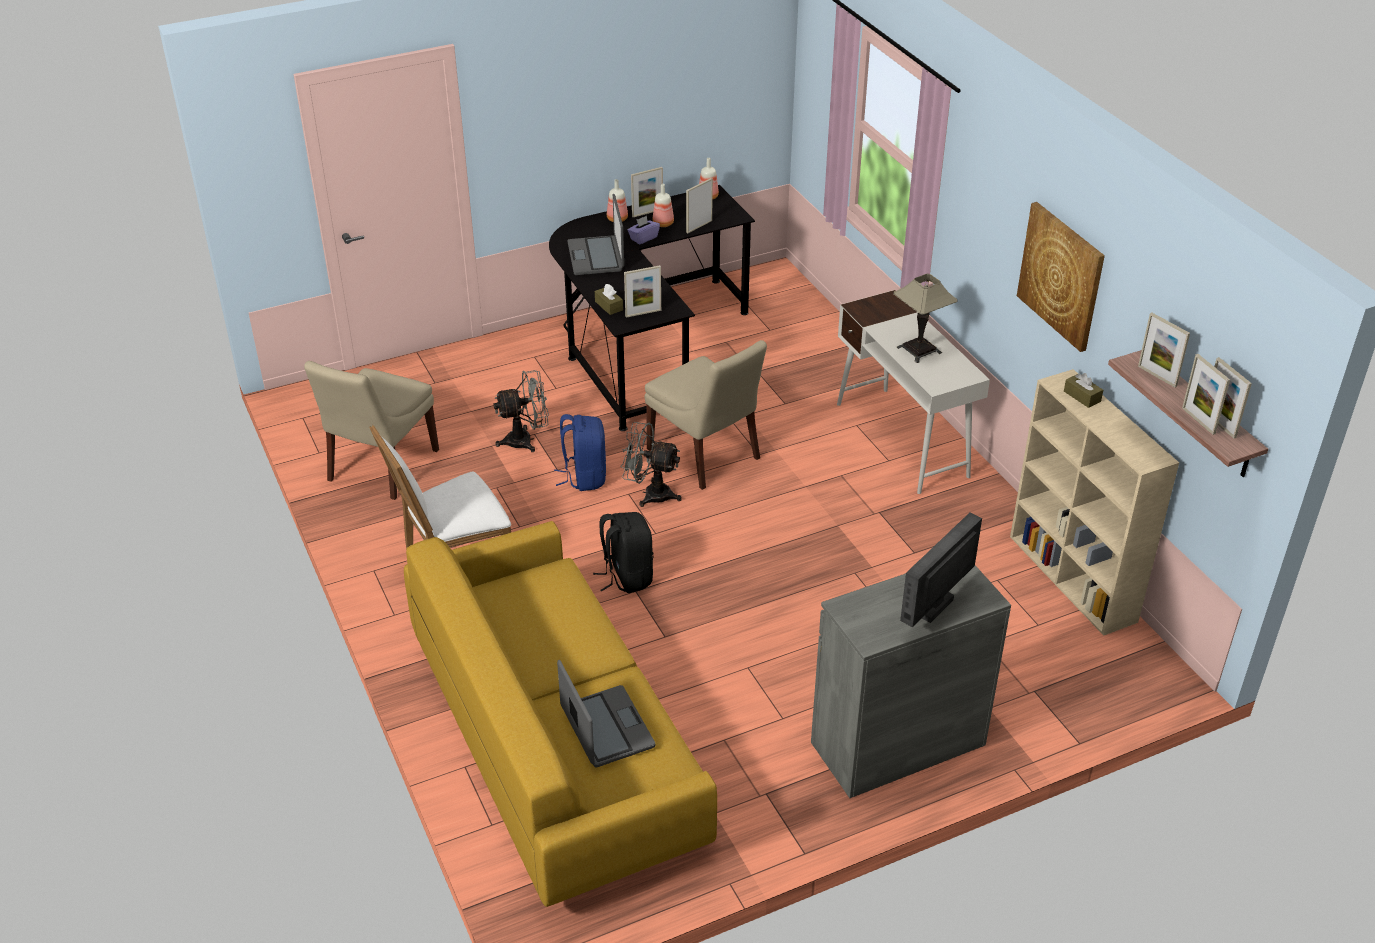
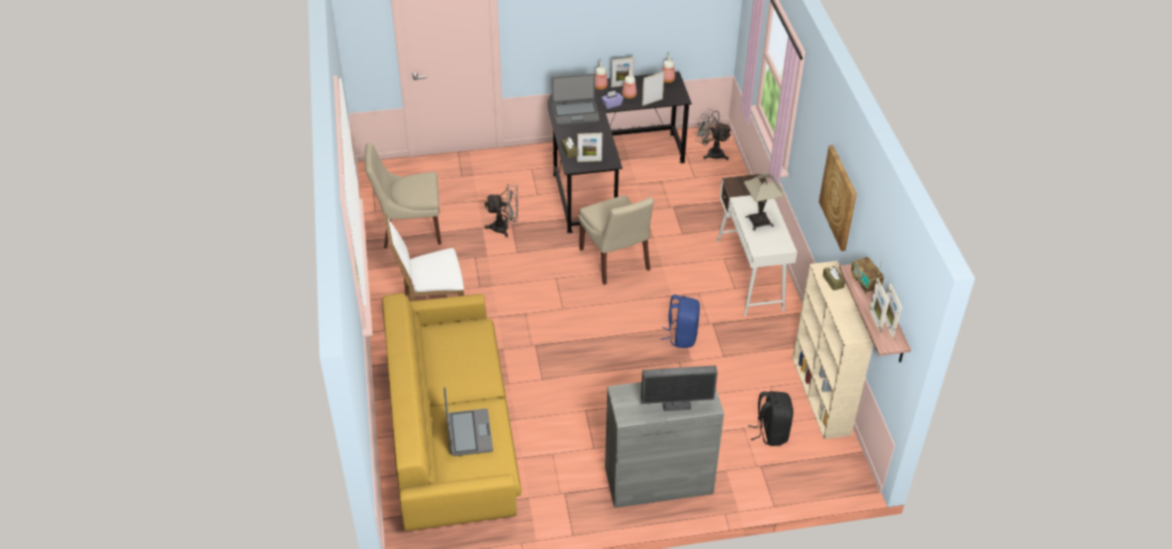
camera: 15 degrees right, 5 degrees up
beige chair [304,361,439,500] -> beige chair turned 45 degrees clockwise [364,143,441,248]
blue backpack [554,414,606,491] -> blue backpack moved to [661,295,700,348]
laptop [567,194,624,275] -> laptop turned 105 degrees counterclockwise [552,74,600,125]
black backpack [593,512,653,593] -> black backpack moved to [748,391,793,446]
grey fan [620,422,682,507] -> grey fan moved to [695,109,732,160]
monitor [900,512,982,627] -> monitor turned 150 degrees counterclockwise [641,366,718,411]
picture frame [1138,312,1190,387] -> radio [851,257,884,294]

